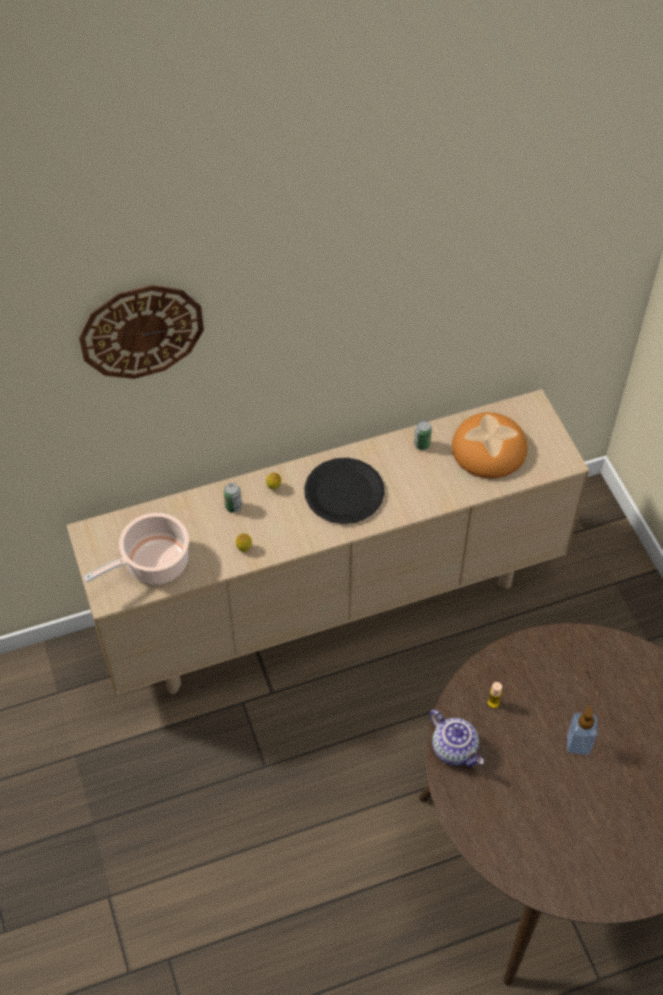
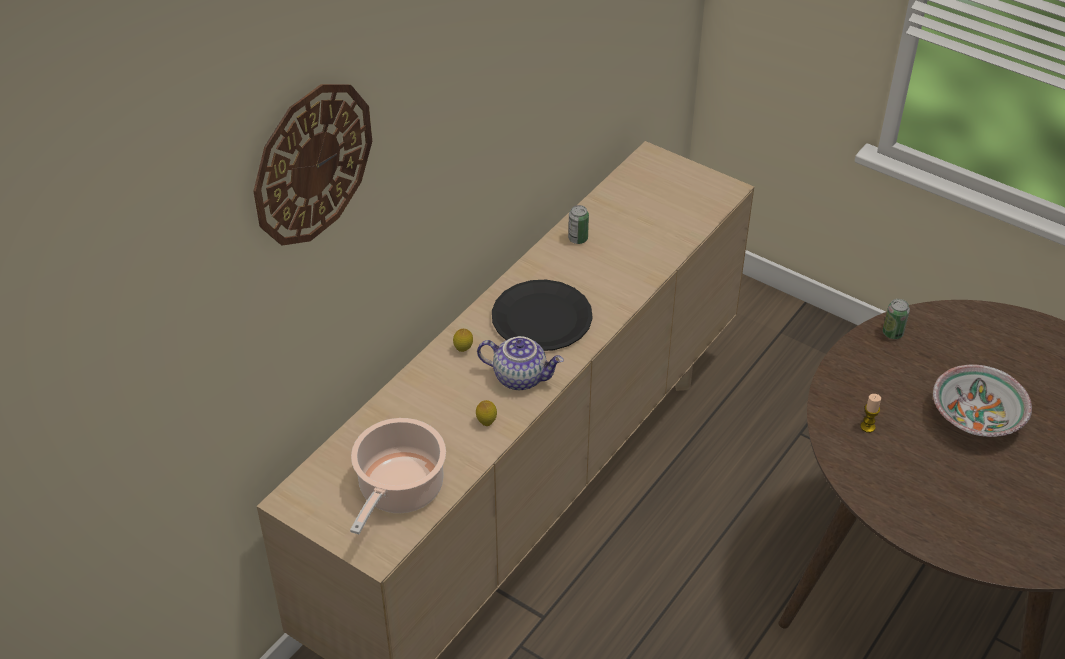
camera: 35 degrees left, 10 degrees down
can [224,483,242,513] -> can moved to [883,299,910,339]
teapot [429,709,484,767] -> teapot moved to [477,336,564,390]
bread [452,412,527,478] -> none
soap dispenser [567,705,598,755] -> bowl [933,365,1032,437]

